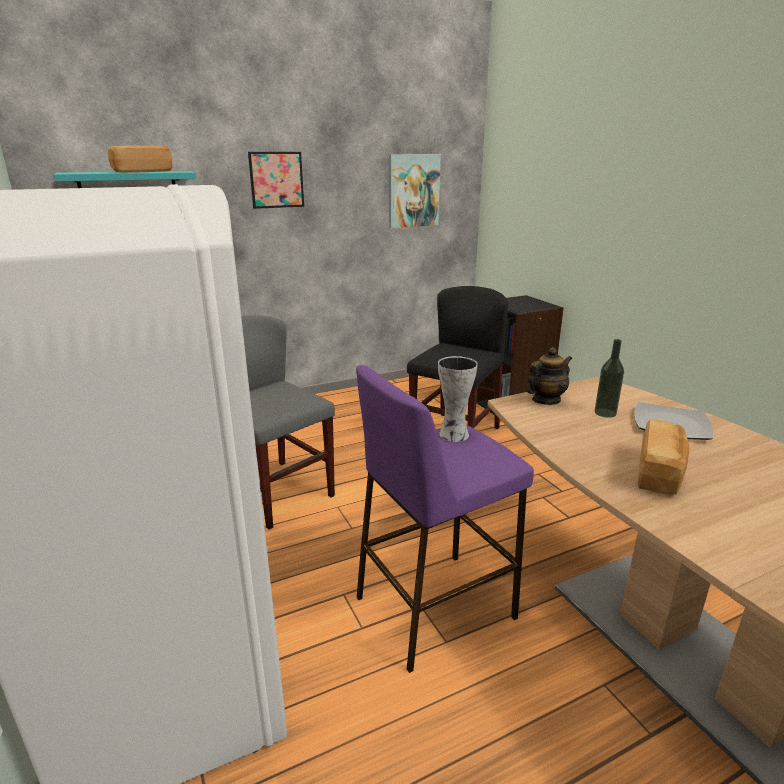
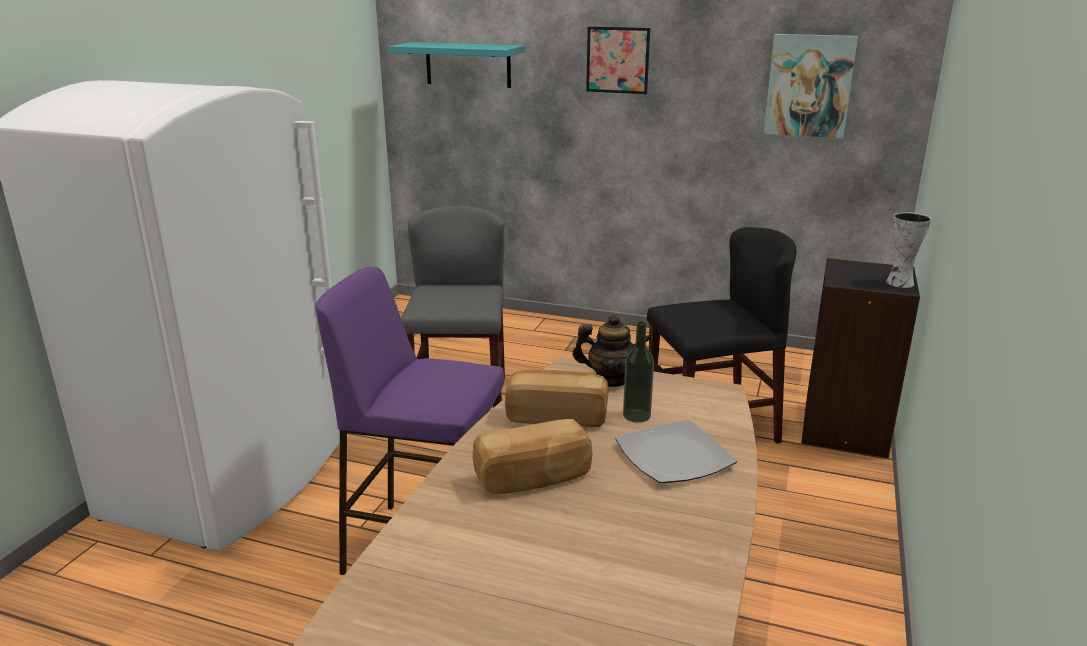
camera: 45 degrees right, 0 degrees up
bread [108,146,173,173] -> bread moved to [505,370,609,427]
vase [438,356,478,442] -> vase moved to [886,212,931,288]

